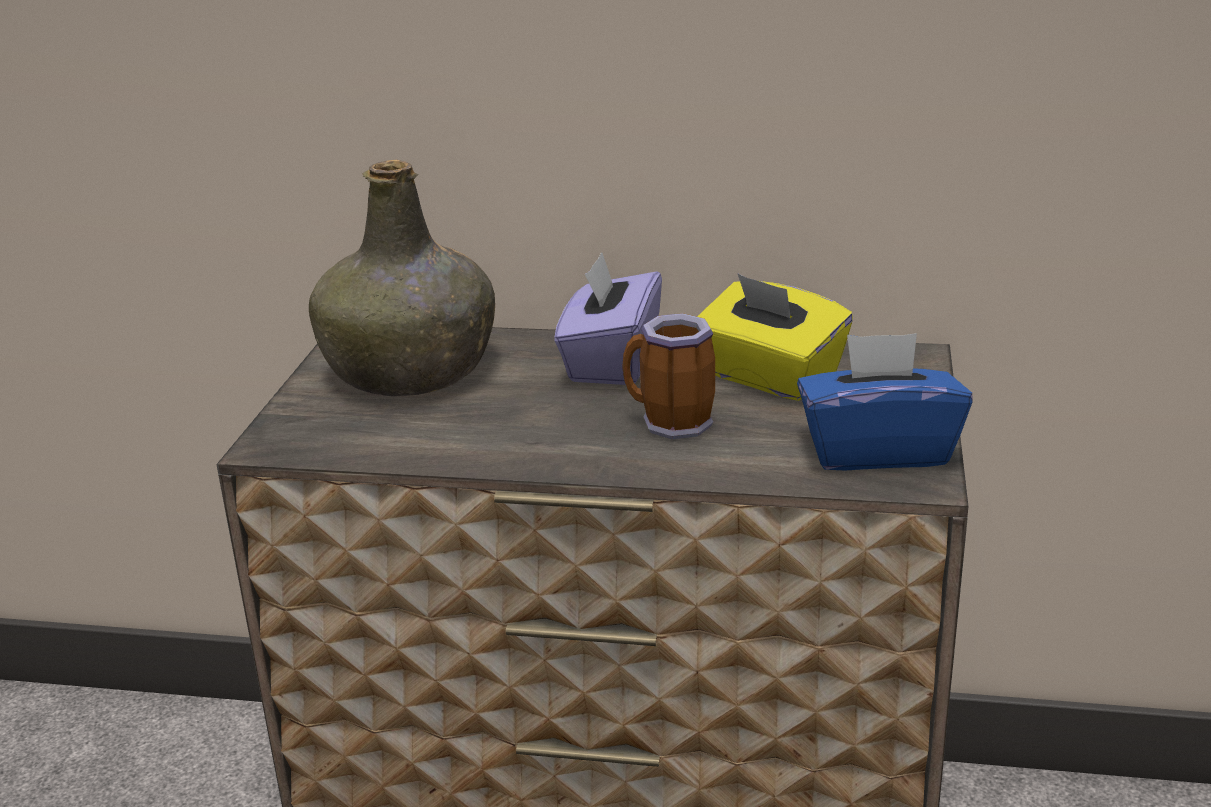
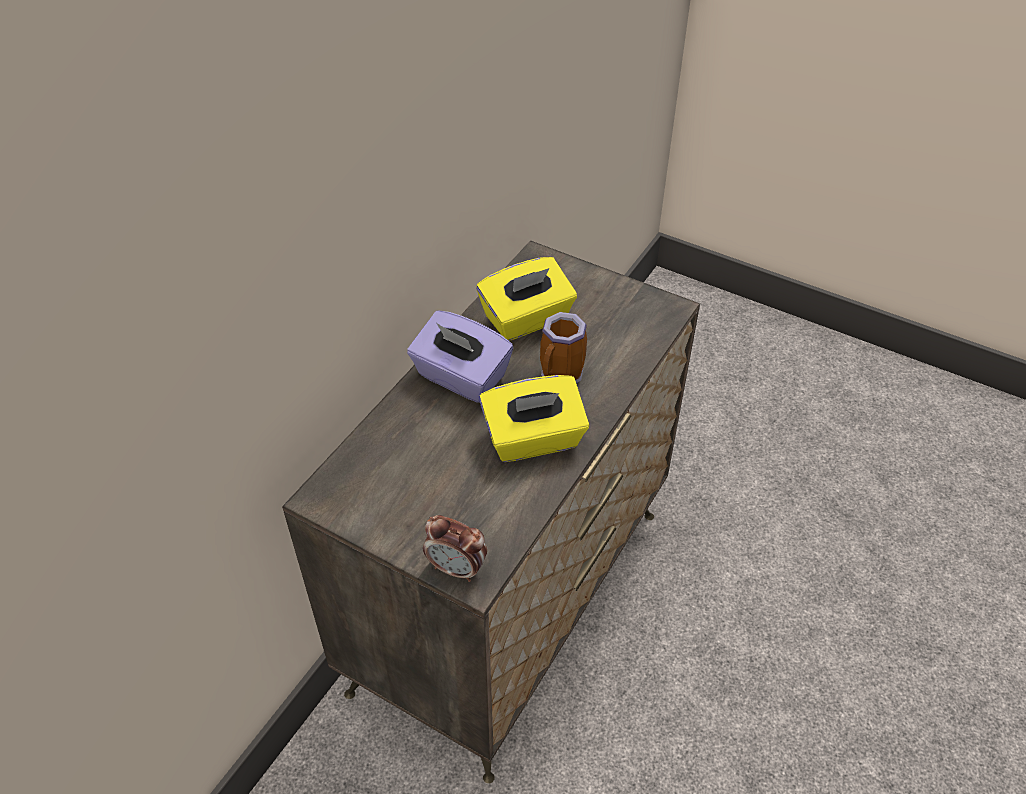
camera: 70 degrees left, 20 degrees up
green bottle [309,160,495,396] -> none
blue tissue box [797,333,973,471] -> none
none -> alarm clock [423,515,487,582]
none -> yellow tissue box [479,375,589,462]

